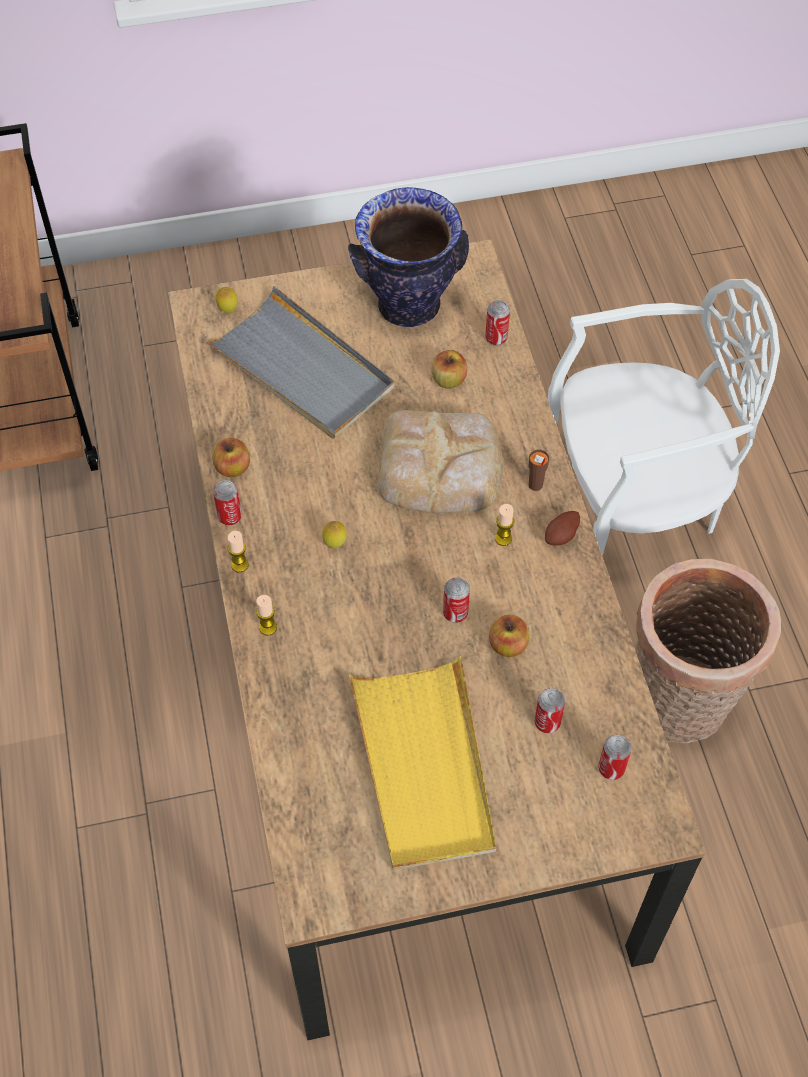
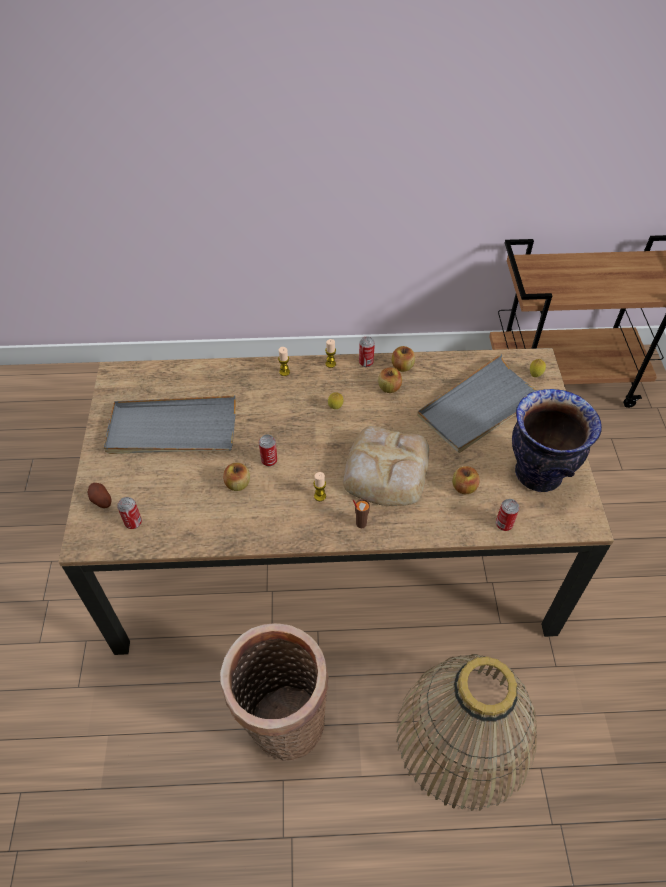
camera: 100 degrees right, 5 degrees down
yellow tray [349,656,496,870] -> grey tray [104,396,236,454]
can [535,688,565,733] -> none
potato [545,511,580,546] -> potato moved to [88,483,111,508]
white chair [548,279,780,556] -> basket [396,654,537,811]
none -> apple [378,368,402,393]

